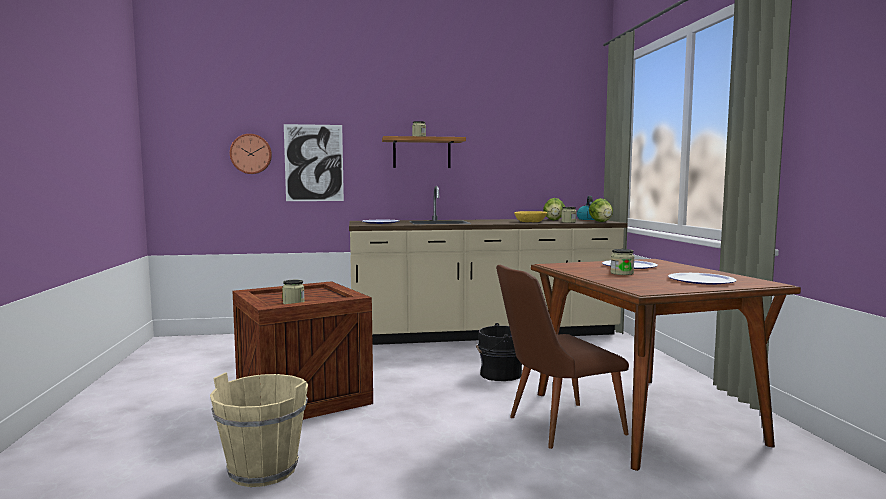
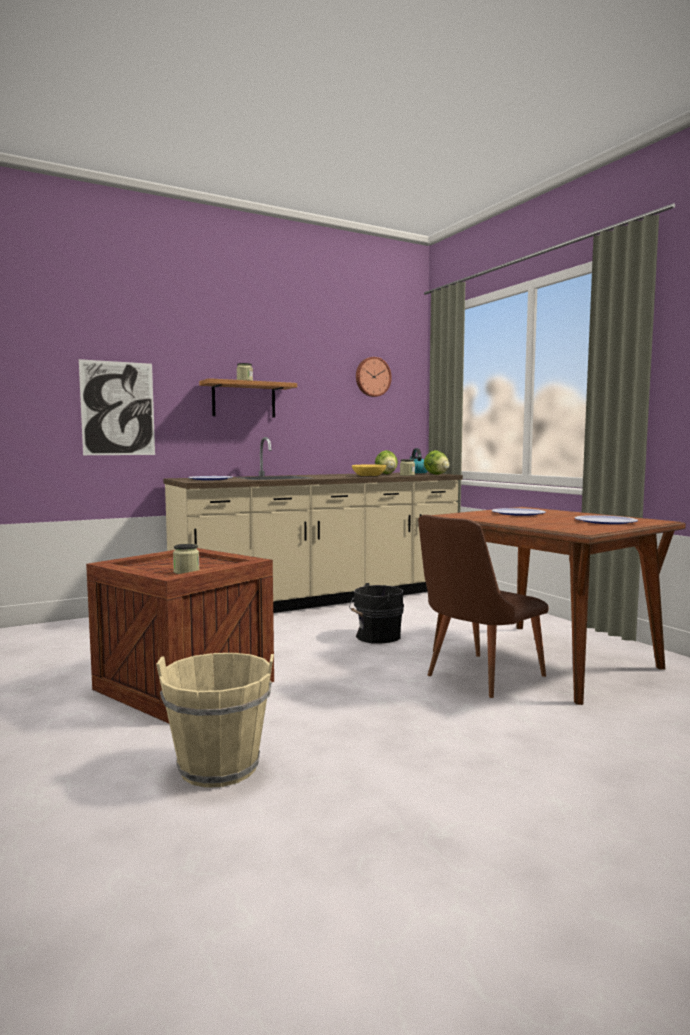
camera: 20 degrees left, 0 degrees up
wall clock [230,134,272,174] -> wall clock moved to [356,357,392,397]
jar [610,249,635,275] -> none

